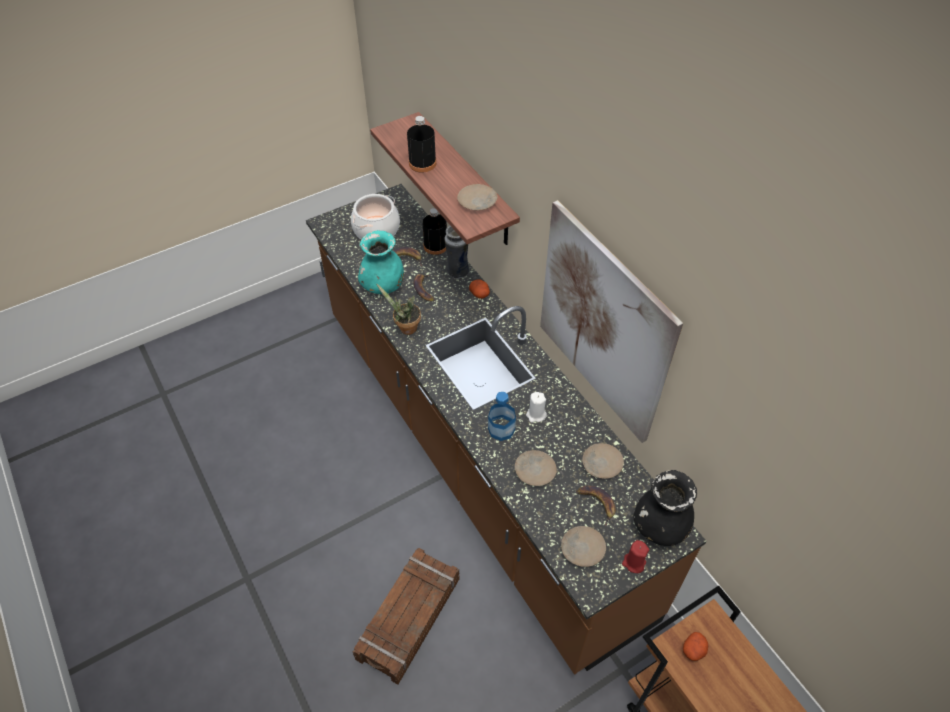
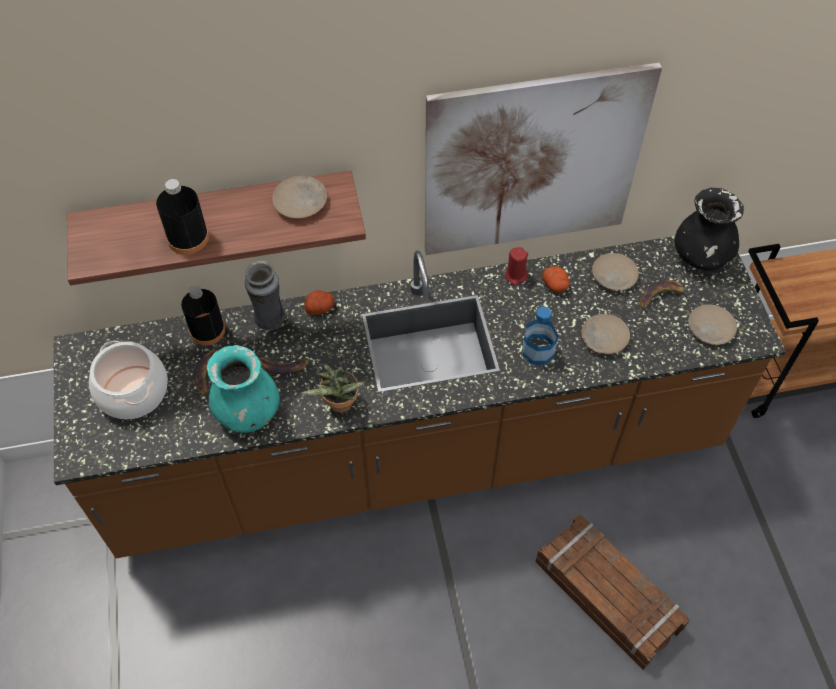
camera: 70 degrees left, 5 degrees up
white candle [526,392,547,423] -> none
red candle [622,540,649,573] -> red candle moved to [505,247,528,286]
potato [683,632,708,661] -> potato moved to [542,266,570,293]

